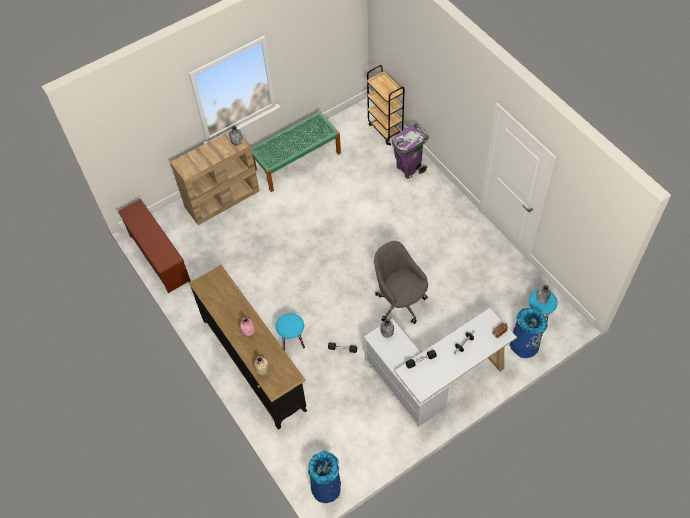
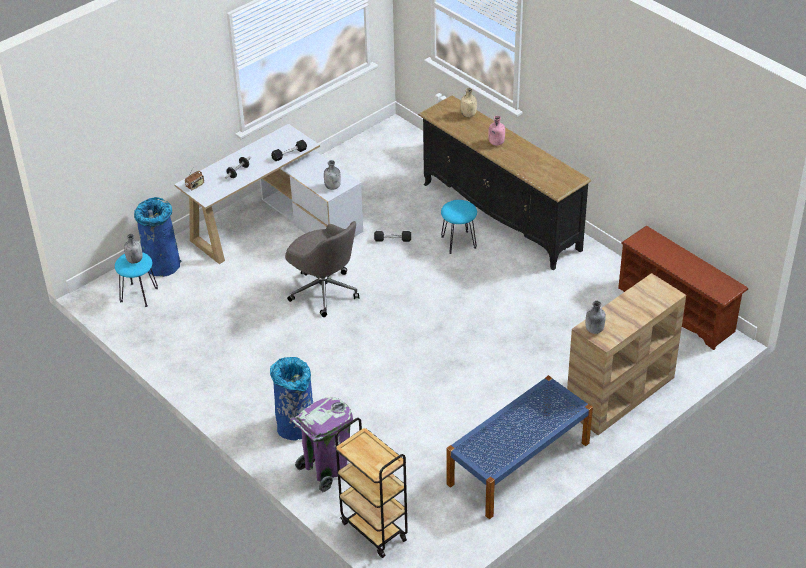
camera: 170 degrees right, 15 degrees down
green bench [251,111,341,192] -> blue bench [446,375,593,519]
blue trash can [308,450,341,503] -> blue trash can moved to [270,357,313,440]

